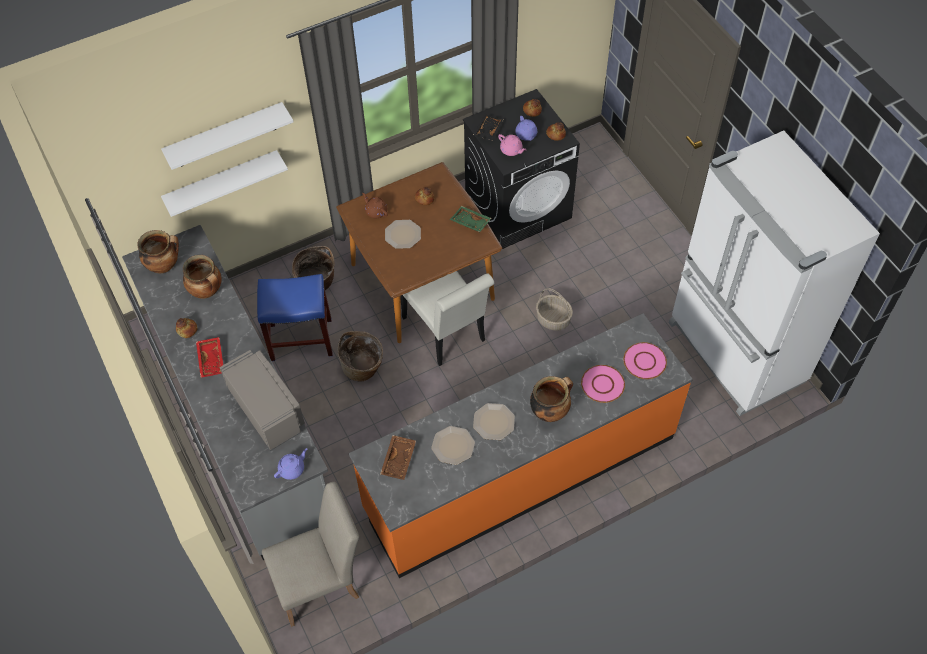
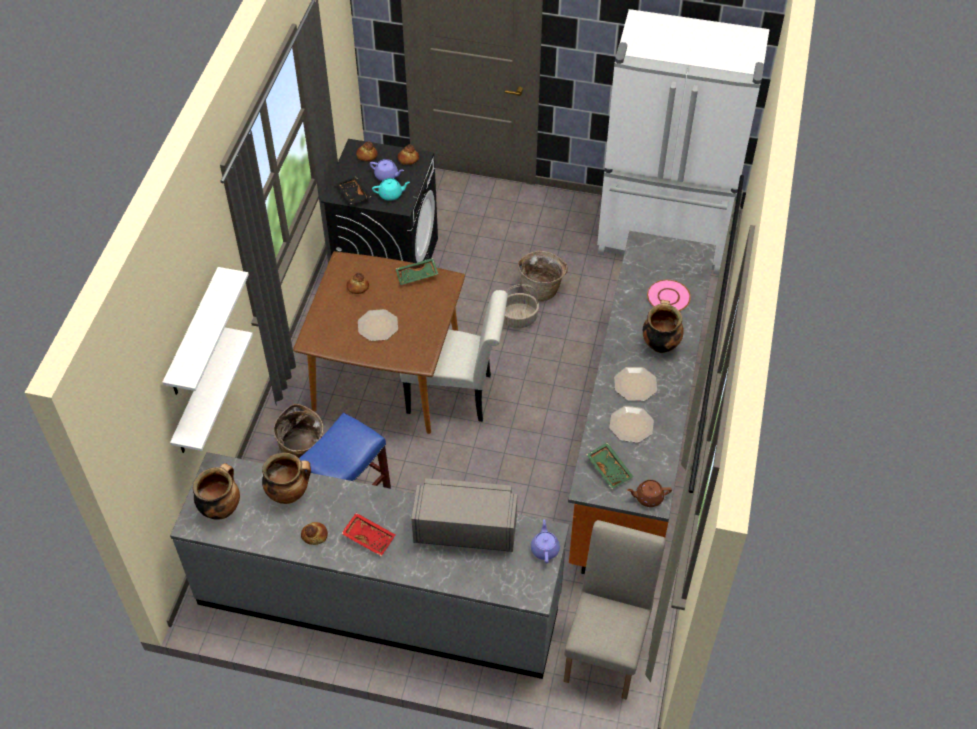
camera: 50 degrees left, 5 degrees down
basket [338,331,383,382] -> basket moved to [517,251,568,301]
brown teapot [362,193,388,218] -> brown teapot moved to [627,480,672,507]
brown tray [380,435,416,480] -> green tray [586,442,634,489]
pink teapot [498,134,526,156] -> turquoise teapot [372,178,410,201]
pink plate [624,342,667,379] -> none

